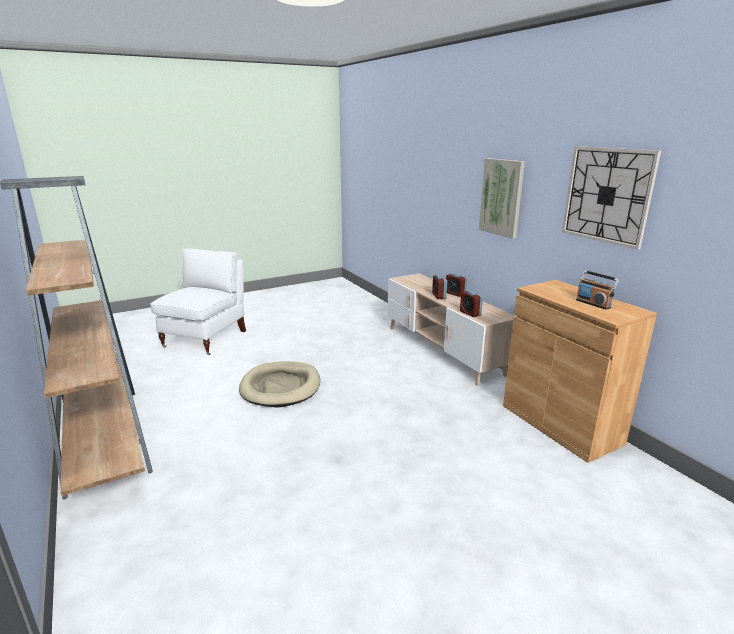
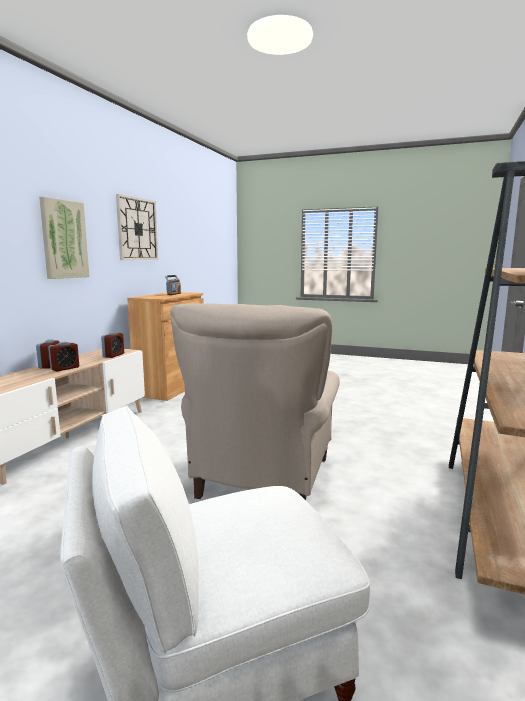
camera: 130 degrees left, 10 degrees down
beige dog bed [239,361,320,408] -> beige armchair [170,303,340,500]

